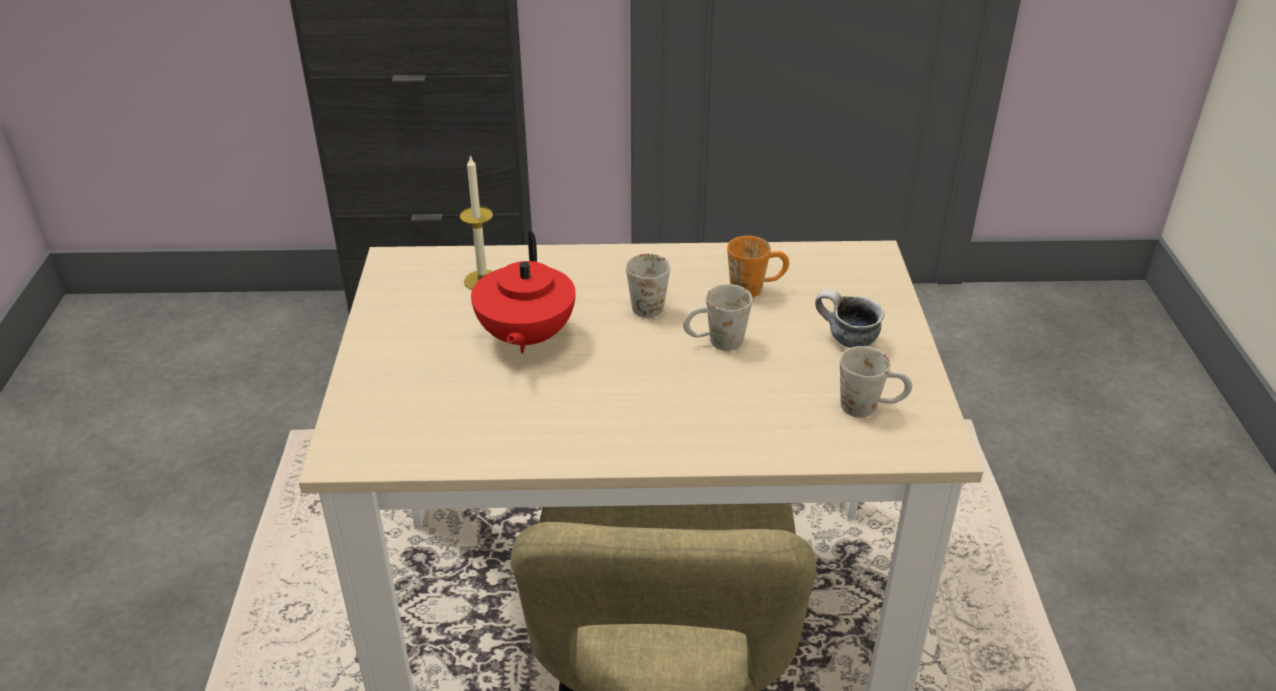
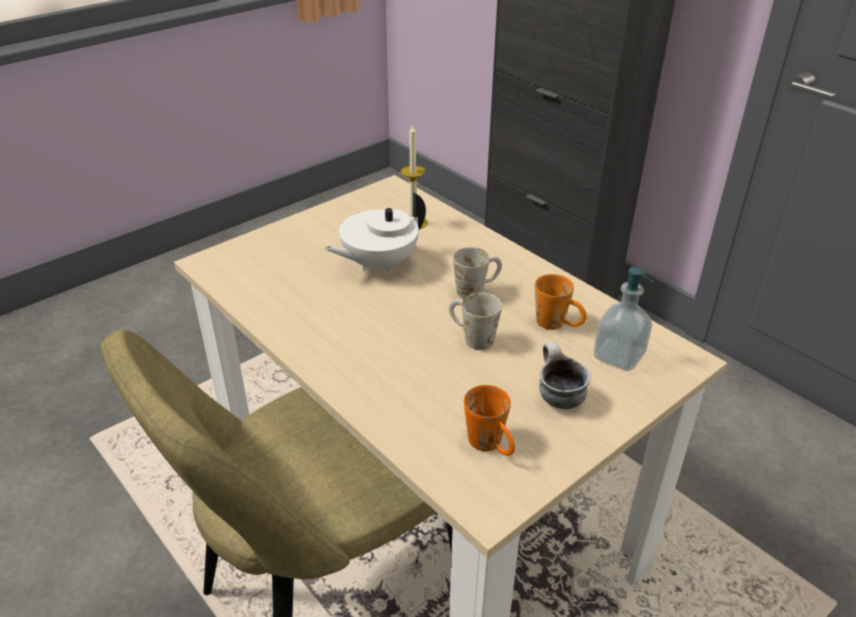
camera: 50 degrees right, 0 degrees up
red teapot [471,232,576,353] -> white teapot [324,192,426,273]
white mug [840,346,912,418] -> orange mug [464,385,515,456]
none -> soap dispenser [594,267,653,371]

